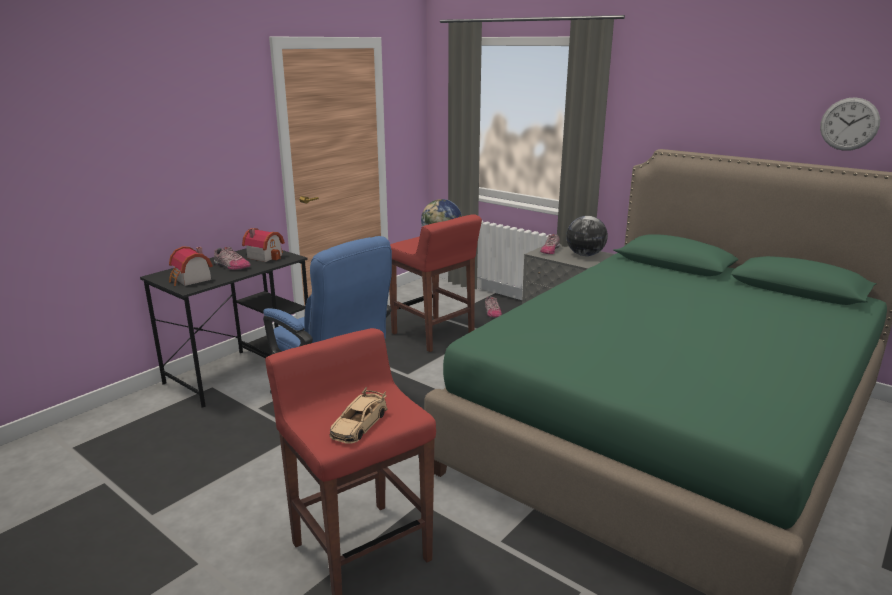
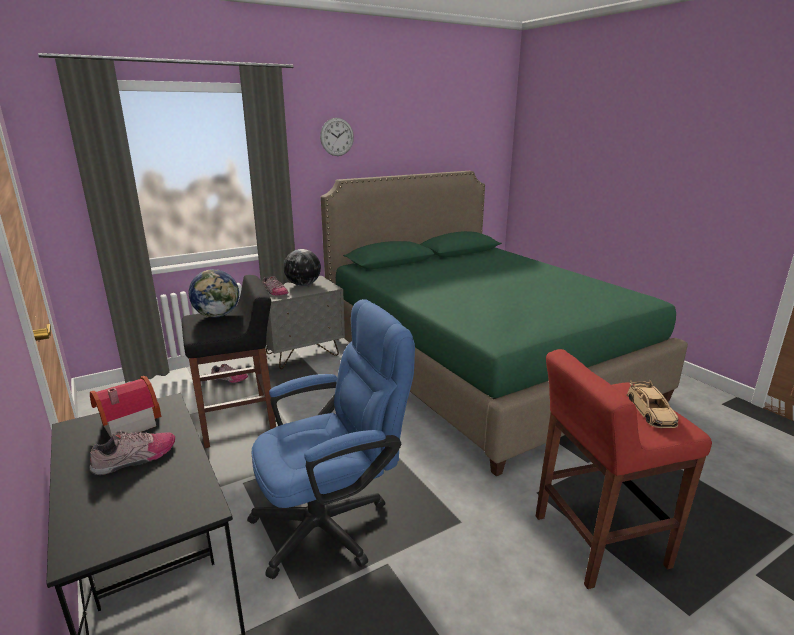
camera: 70 degrees left, 0 degrees up
toy house [169,246,213,286] -> none
beige toy car [330,387,388,444] -> beige toy car turned 45 degrees clockwise [626,380,679,428]
red stool [389,214,482,352] -> black stool [182,275,276,448]
wall clock [820,97,880,151] -> wall clock moved to [320,118,354,156]

